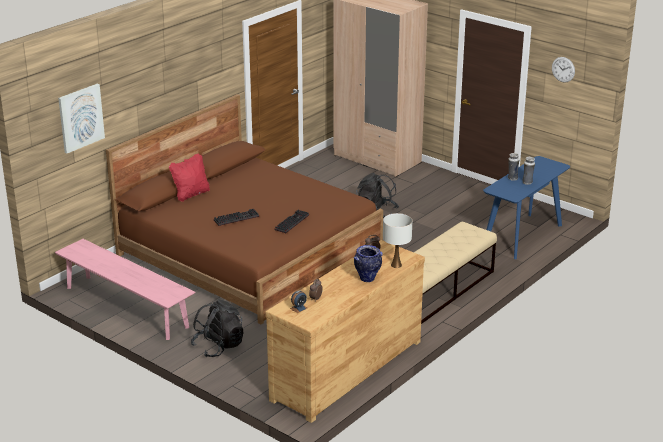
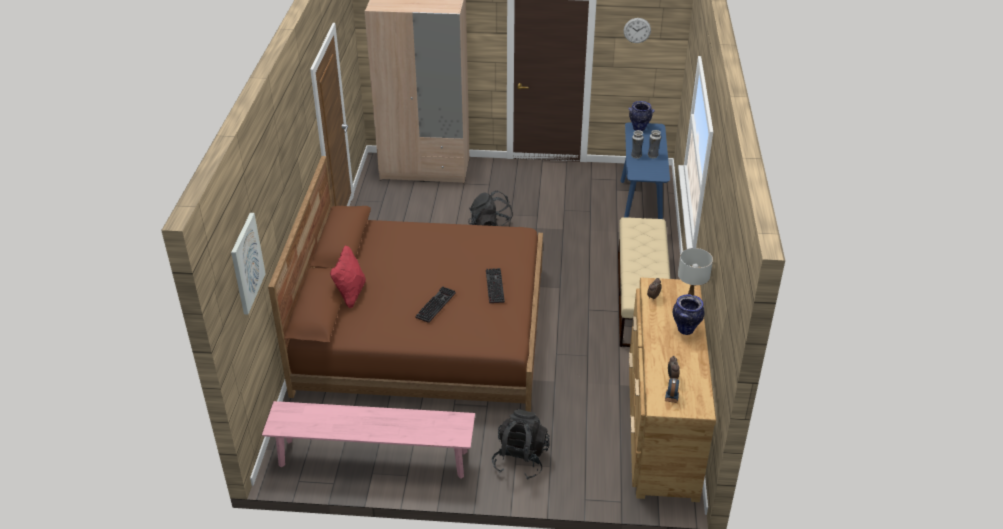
camera: 35 degrees left, 10 degrees up
none -> vase [629,101,654,131]

